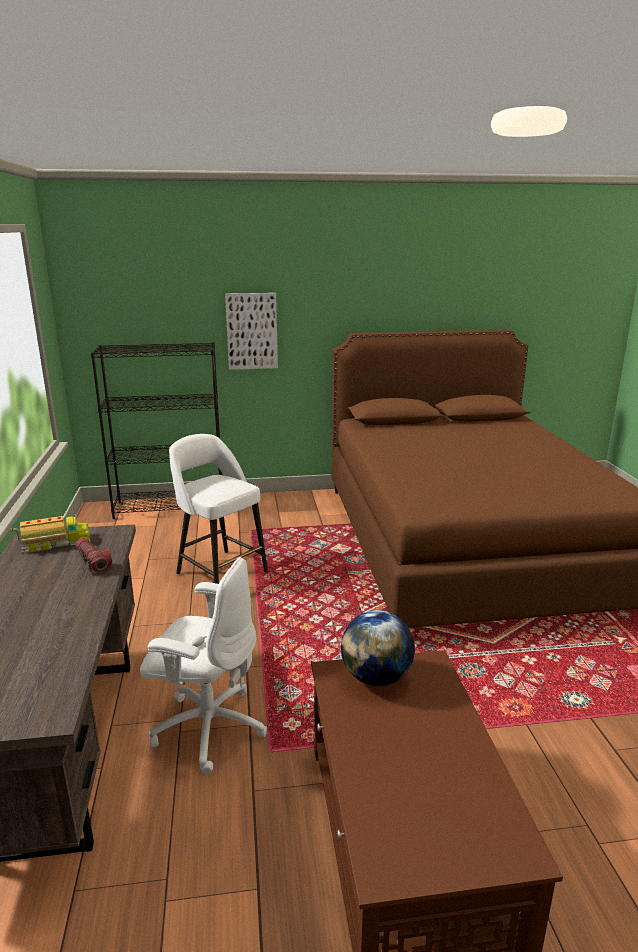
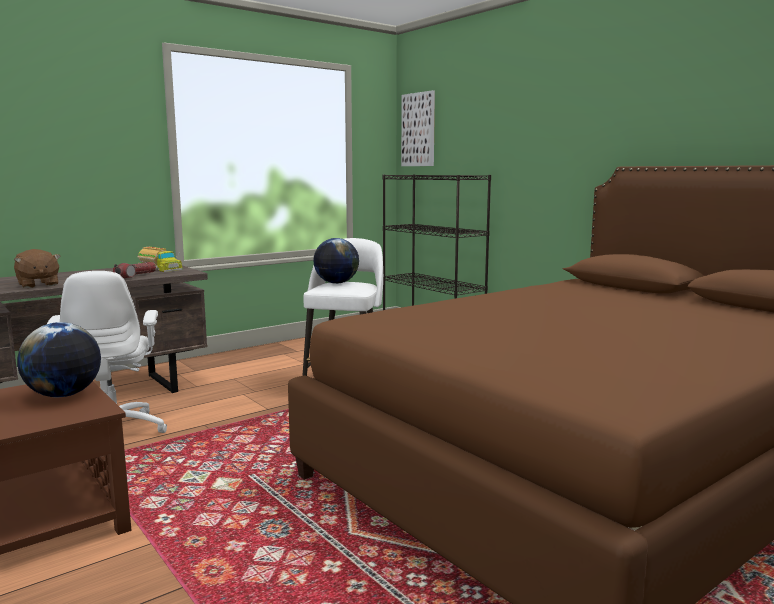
camera: 60 degrees right, 10 degrees down
picture [225,293,278,370] -> picture moved to [401,90,435,166]
none -> brown plush toy [14,249,61,288]
none -> globe [313,238,359,284]

